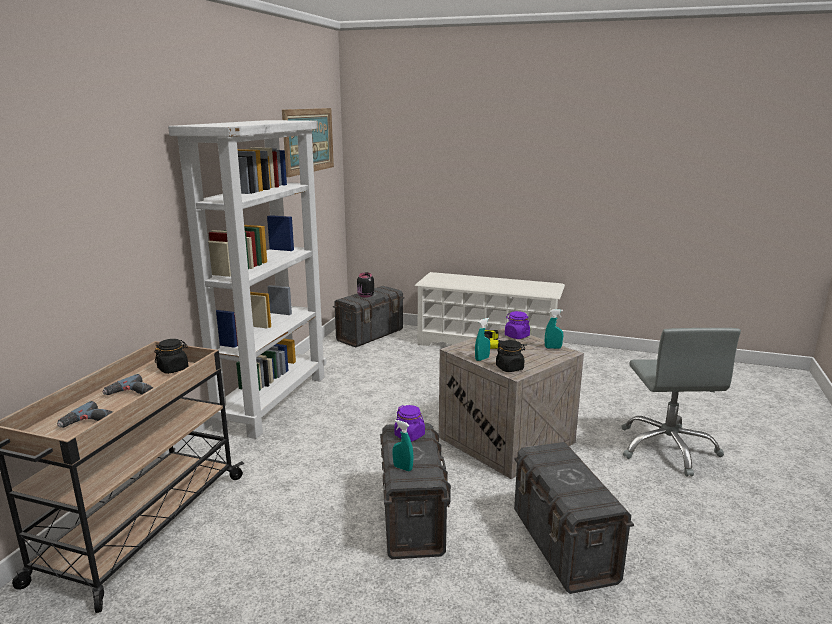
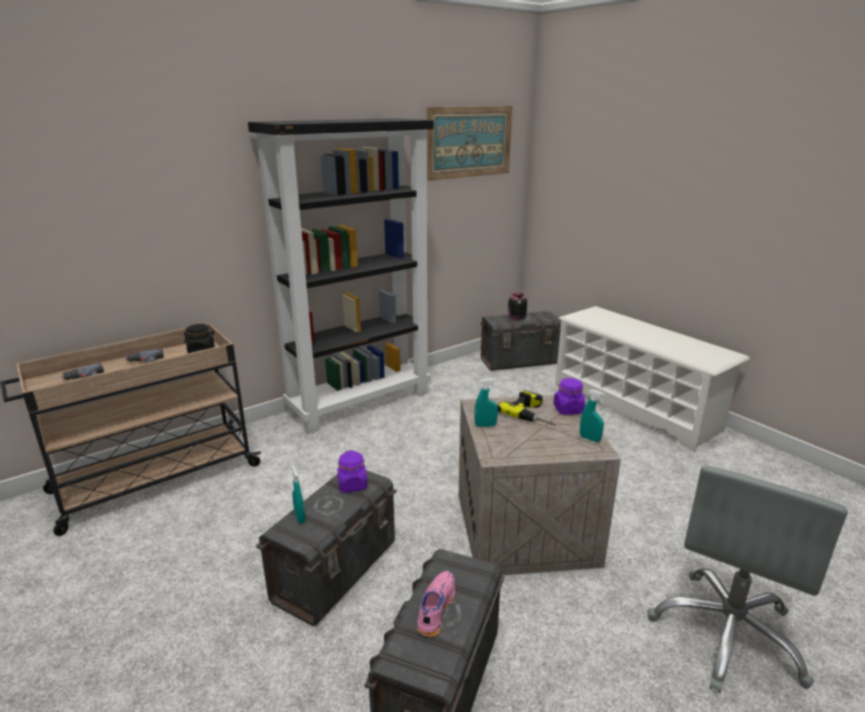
camera: 35 degrees right, 5 degrees up
white bookcase [168,120,327,439] -> black bookcase [248,118,434,434]
black jar [496,340,525,372] -> none
none -> pink shoe [417,571,455,637]

